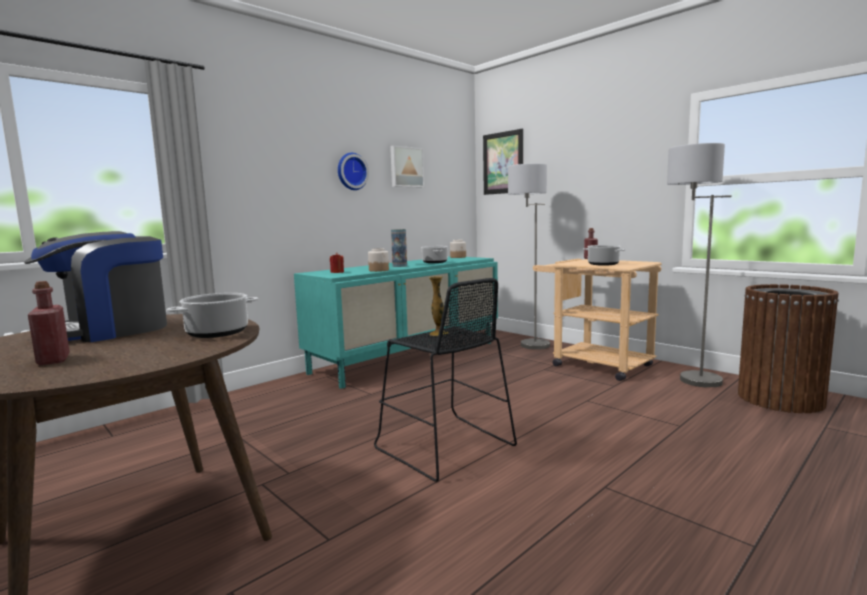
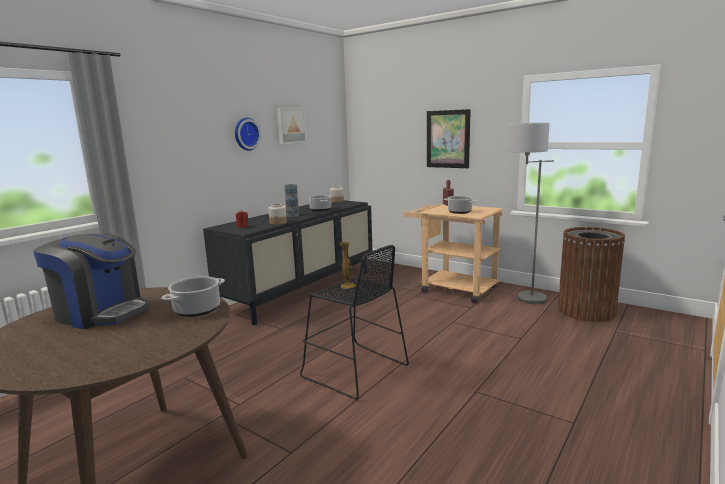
camera: 10 degrees left, 5 degrees up
coffee machine [24,231,167,342] -> coffee machine turned 105 degrees counterclockwise [33,234,150,329]
red bottle [28,281,70,365] -> none
turquoise cabinet [294,256,498,389] -> black cabinet [203,200,372,325]
picture [483,129,523,195] -> picture moved to [427,109,471,168]
grey floor lamp [508,163,550,350] -> none

